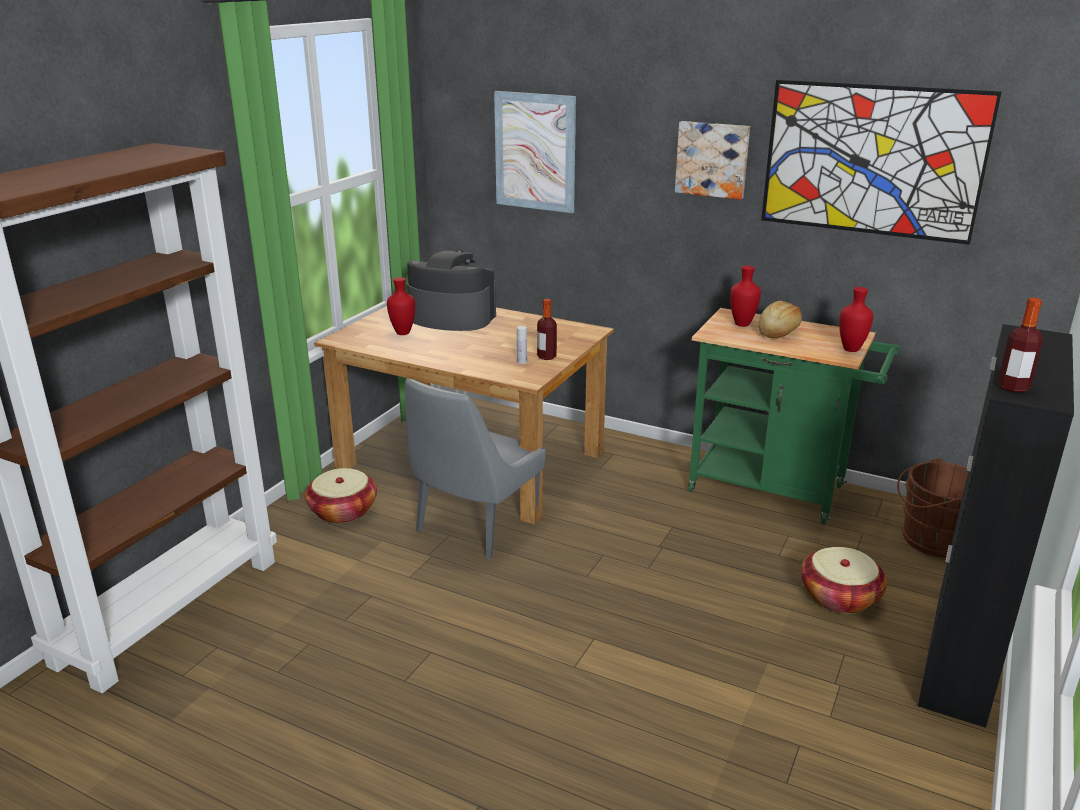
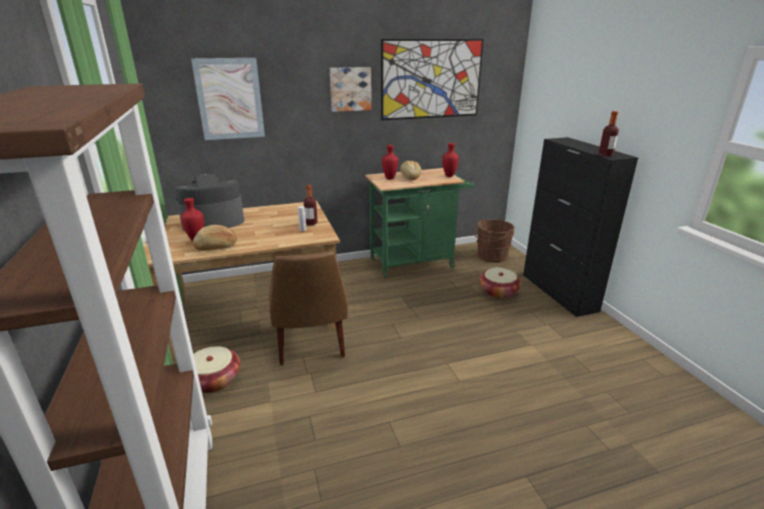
camera: 45 degrees left, 0 degrees up
grey chair [405,378,545,559] -> brown chair [268,251,348,365]
none -> bread [193,225,237,251]

